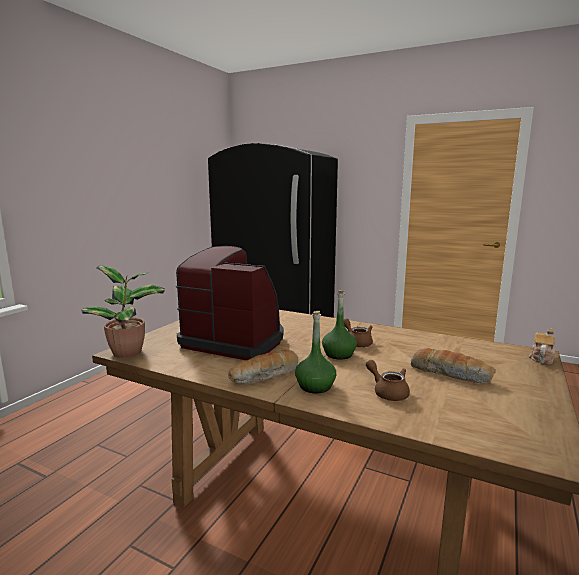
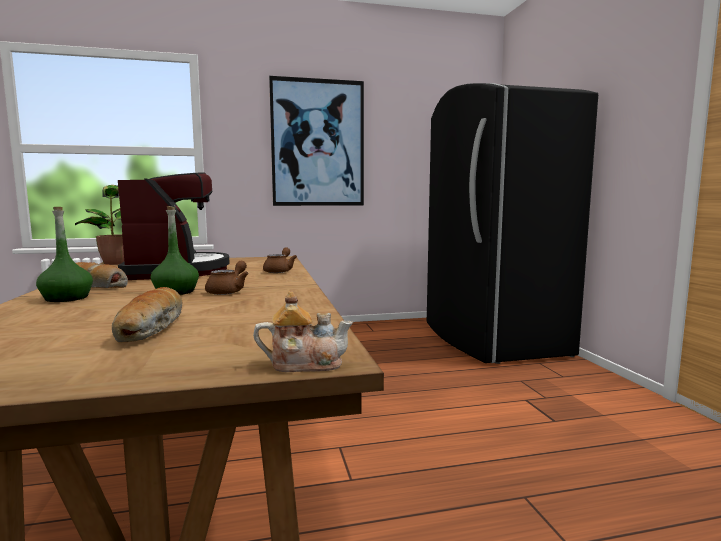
camera: 50 degrees right, 5 degrees down
brown teapot [366,360,410,401] -> brown teapot moved to [263,247,297,273]
none -> picture [269,76,364,206]

